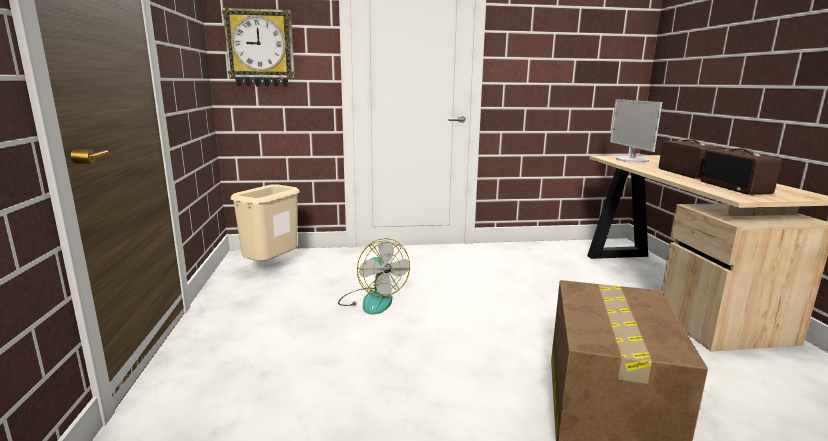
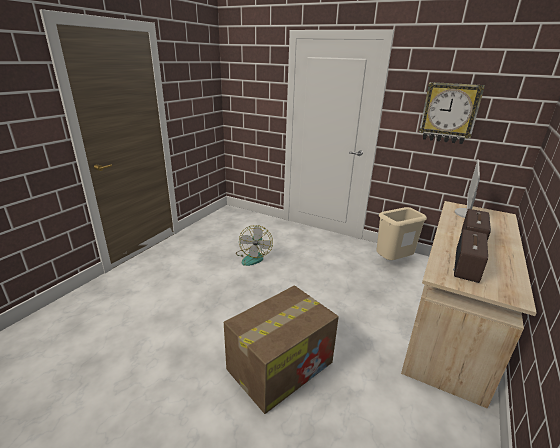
camera: 35 degrees right, 10 degrees up
wall clock [222,7,295,87] -> wall clock moved to [419,82,485,144]
beige trash can [231,184,300,261] -> beige trash can moved to [377,207,427,260]

